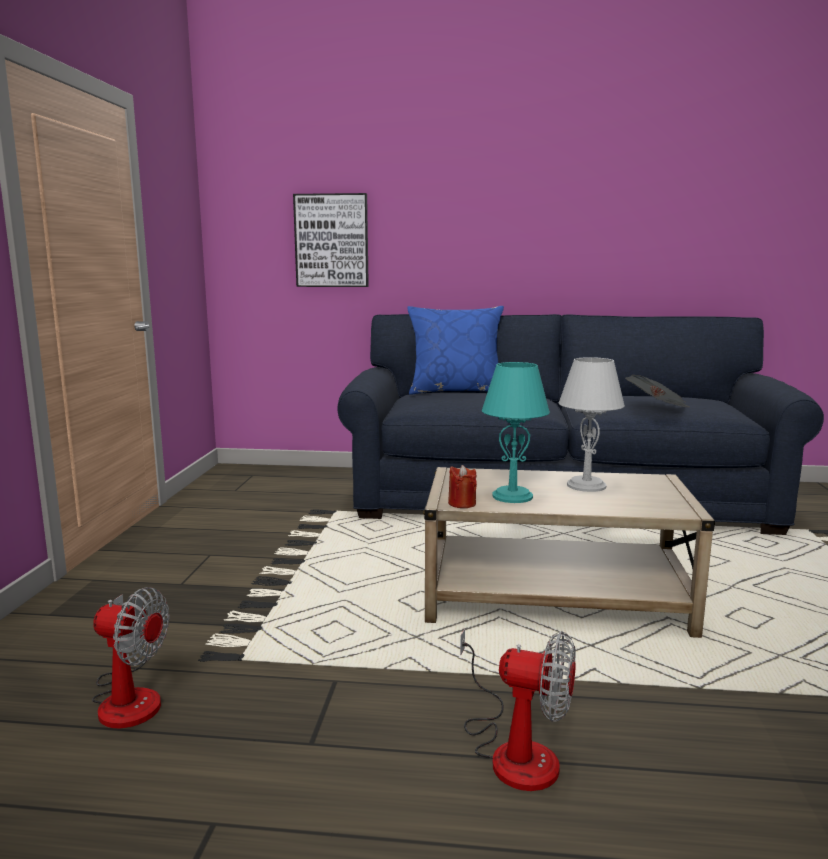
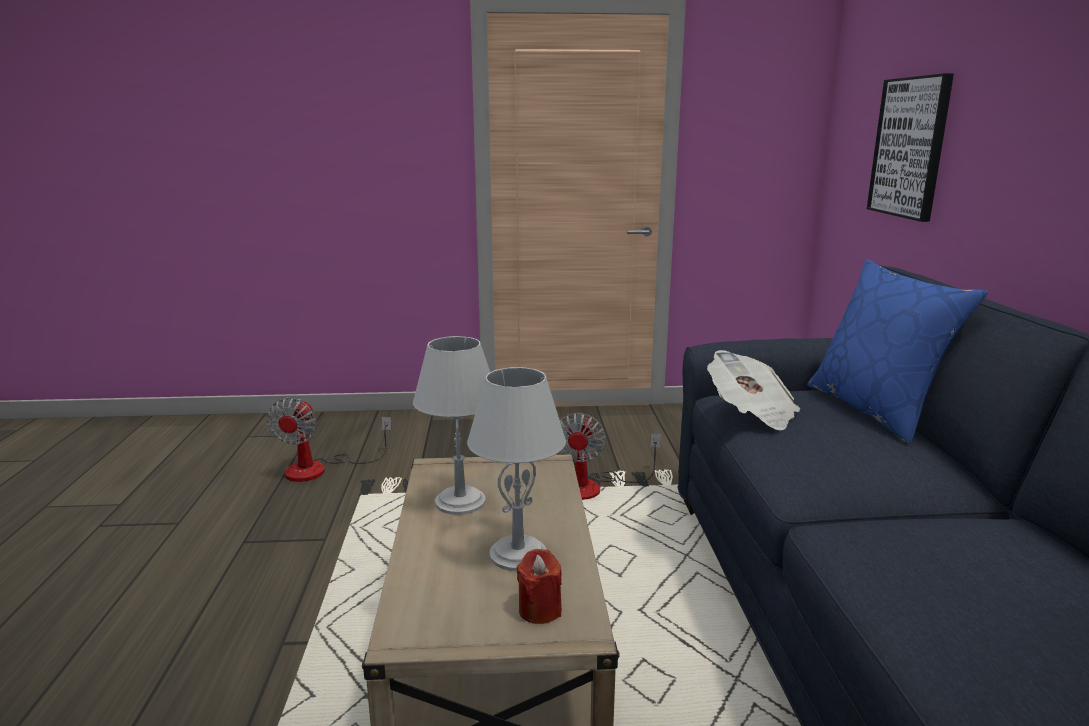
camera: 80 degrees right, 5 degrees up
red candle [448,465,477,508] -> red candle moved to [517,549,562,624]
fan [460,628,576,791] -> fan moved to [560,413,661,500]
turquoise table lamp [482,362,550,503] -> grey table lamp [413,336,490,515]
newspaper [625,375,690,407] -> newspaper moved to [707,350,800,431]

